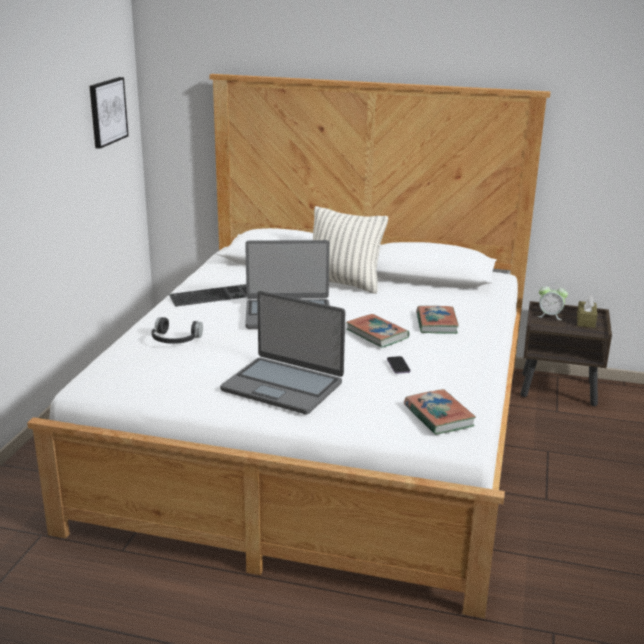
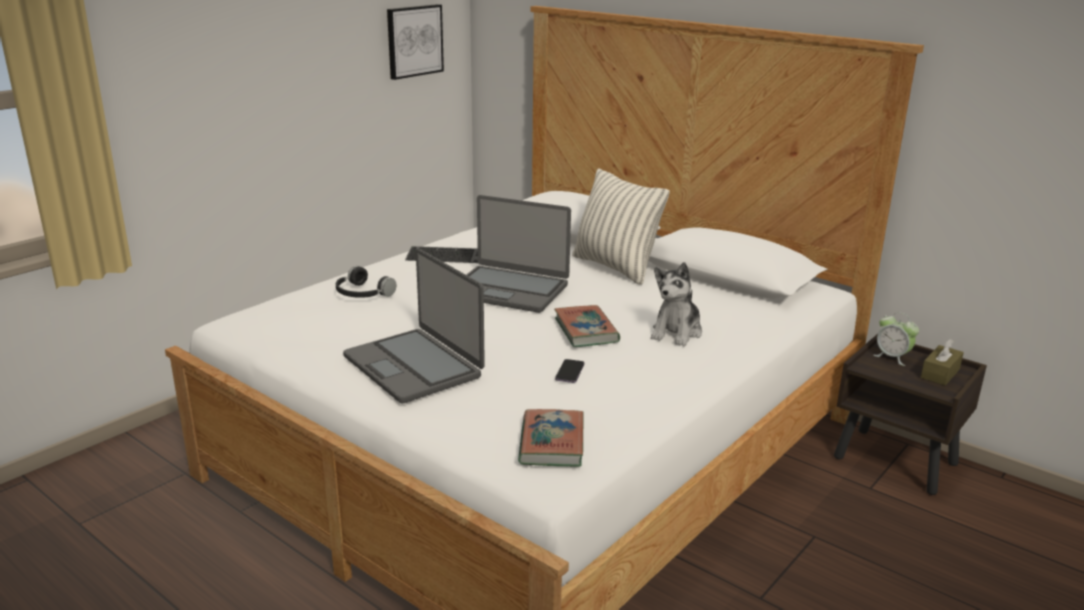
camera: 25 degrees right, 0 degrees up
book [416,306,459,334] -> plush toy [651,262,702,346]

